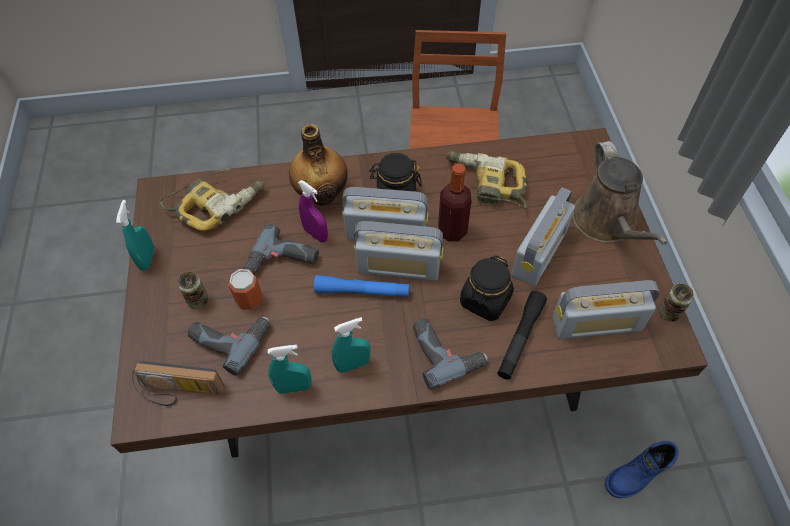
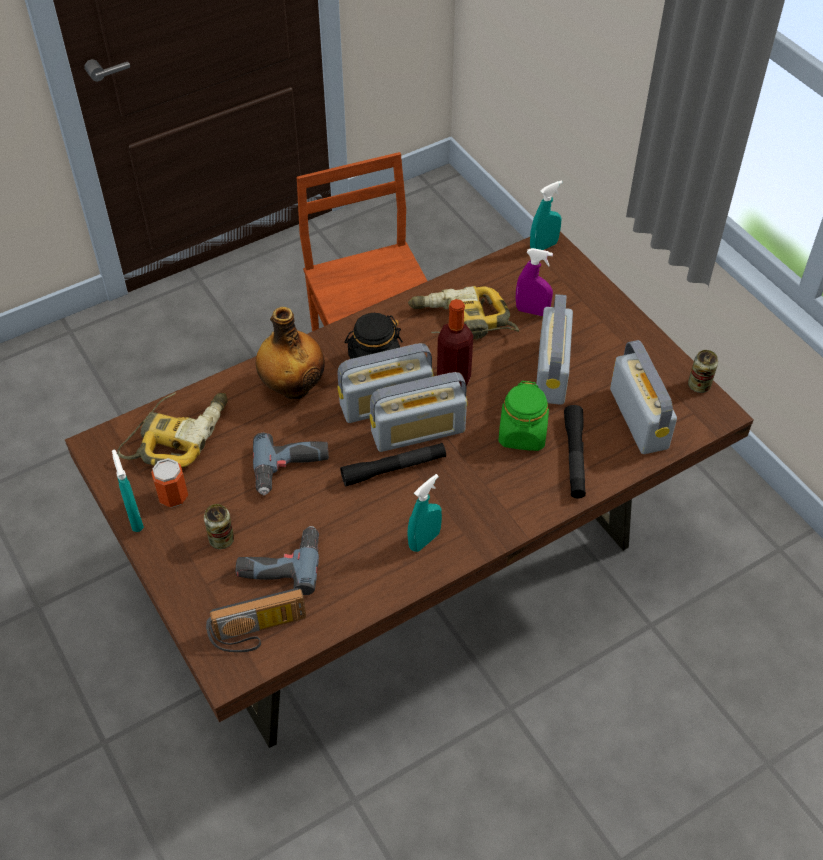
camera: 25 degrees left, 5 degrees down
can [229,269,262,310] -> can moved to [151,458,188,508]
turquoise spray bottle [268,345,312,394] -> turquoise spray bottle moved to [530,180,563,250]
purple spray bottle [298,180,328,242] -> purple spray bottle moved to [516,248,553,316]
blue flashlight [314,275,409,297] -> black flashlight [340,443,446,486]
power drill [413,318,488,390] -> none
black jar [460,255,514,321] -> green jar [498,381,549,451]
radio [553,280,660,339] -> radio turned 75 degrees counterclockwise [610,340,677,454]
brown watering can [572,141,667,245] -> none
blue boot [605,441,679,498] -> none

